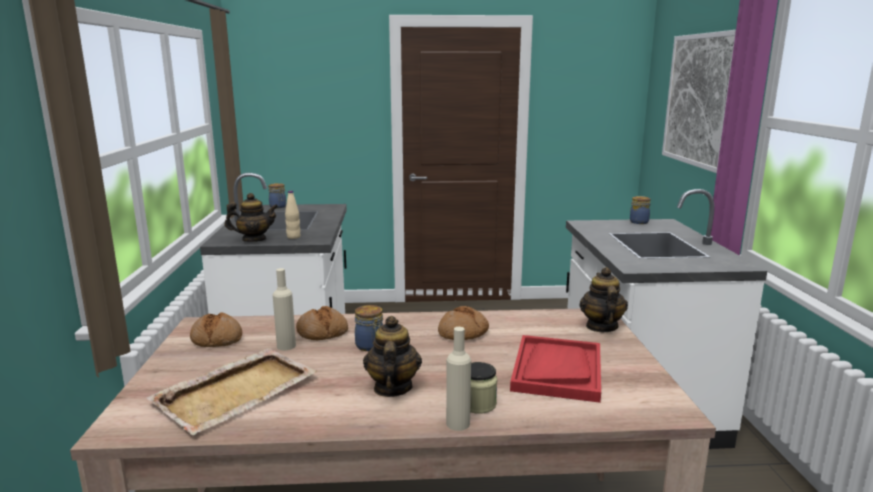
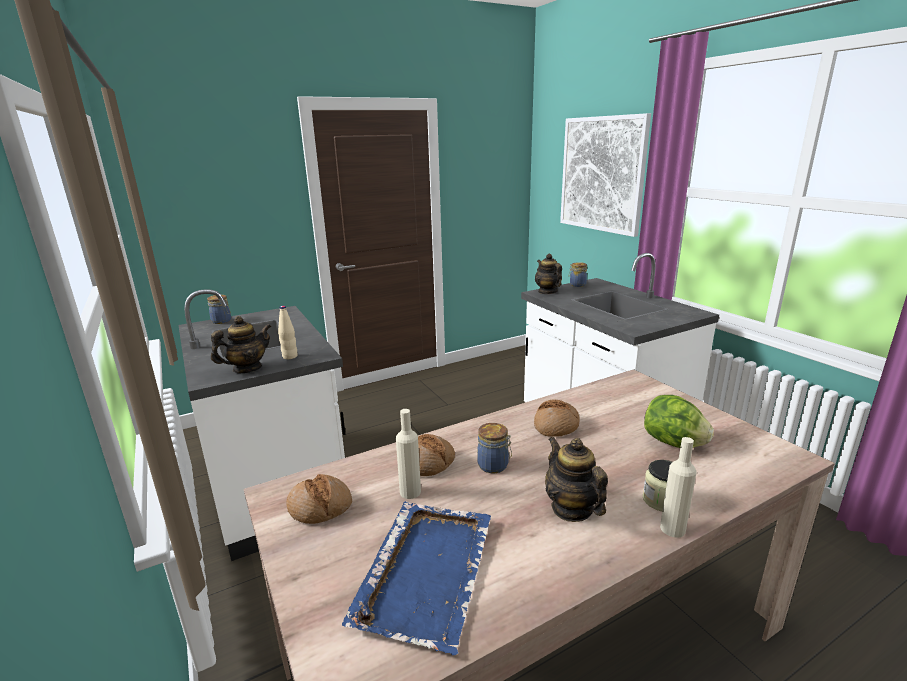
camera: 25 degrees left, 5 degrees up
beige tray [147,348,317,435] -> blue tray [342,501,491,655]
red tray [510,335,601,403] -> lettuce [644,395,714,448]
teapot [579,267,628,332] -> teapot moved to [535,254,562,294]

